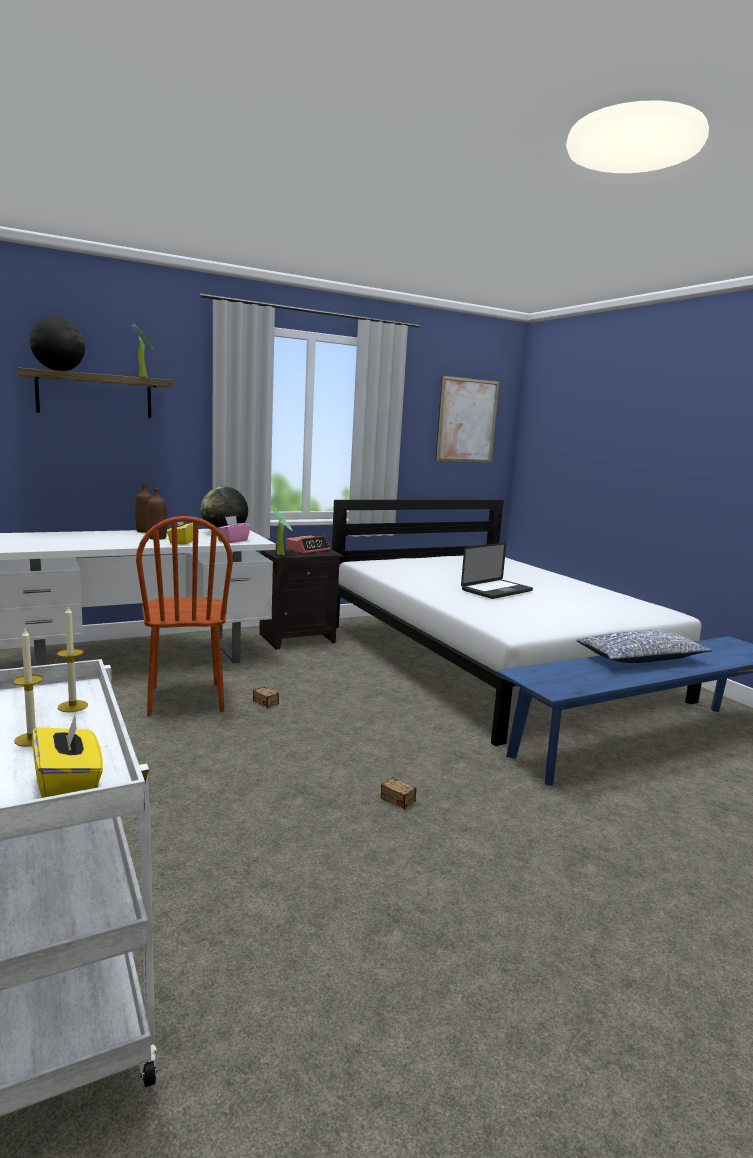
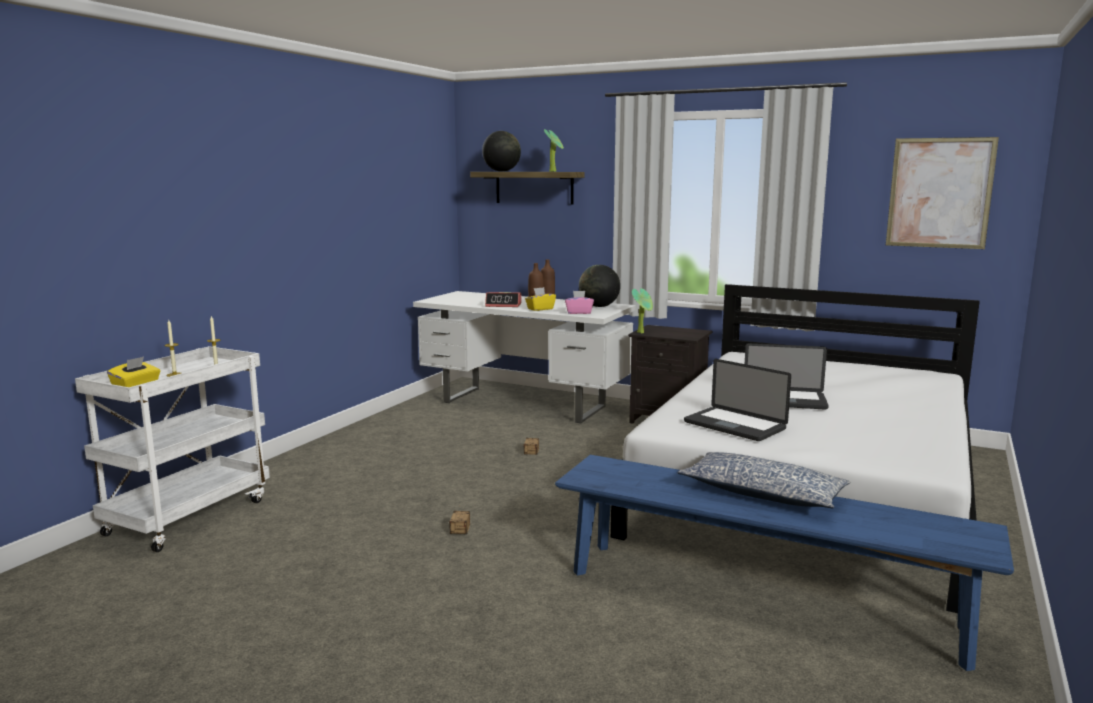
camera: 55 degrees right, 0 degrees up
brown chair [136,516,233,717] -> none
alarm clock [286,536,330,554] -> alarm clock moved to [485,292,522,307]
none -> laptop [684,359,791,441]

